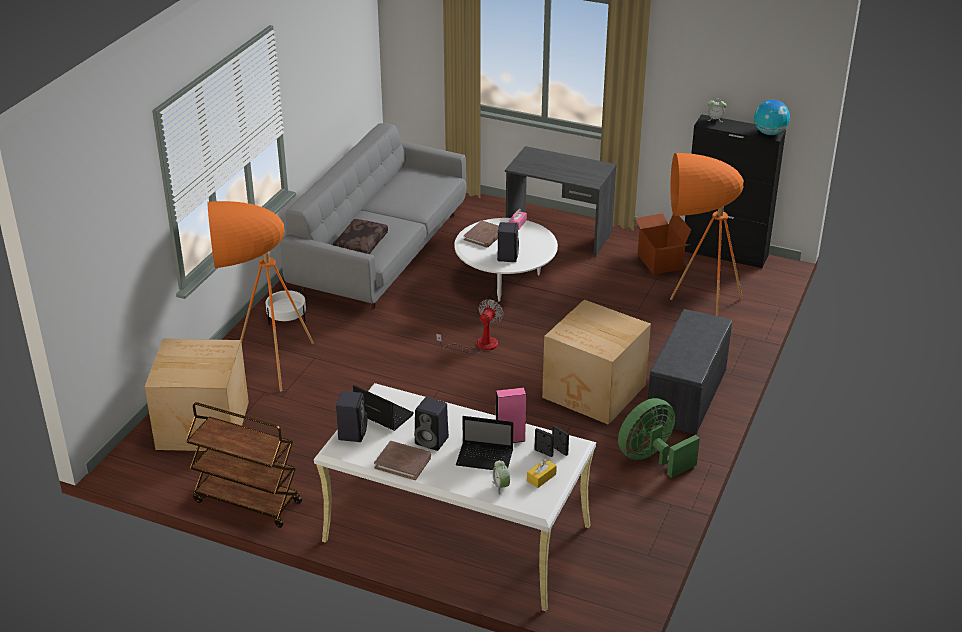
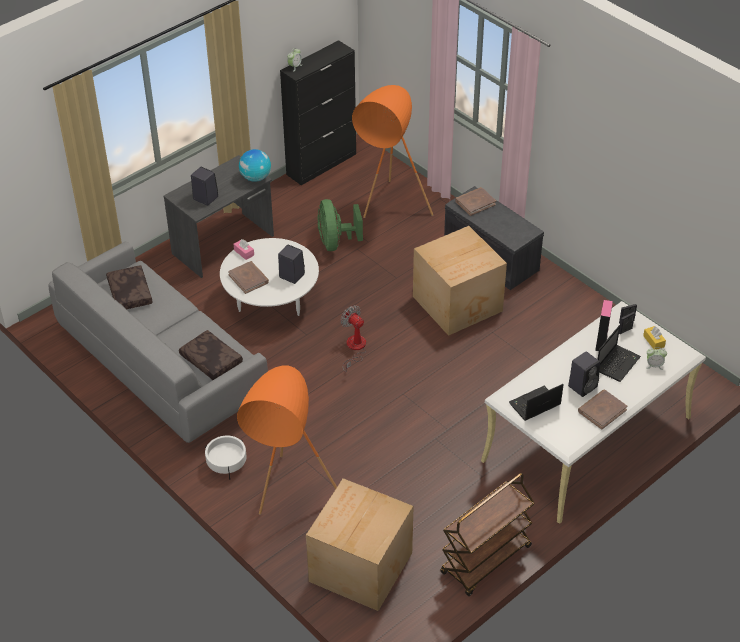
camera: 65 degrees left, 10 degrees up
black speaker [336,391,367,442] -> black speaker moved to [191,167,218,206]
green fan [618,398,700,478] -> green fan moved to [318,199,363,251]
cardboard box [632,213,691,275] -> none
globe [754,100,790,135] -> globe moved to [239,149,271,182]
none -> brown pillow [106,265,153,309]
none -> brown book [455,187,496,216]

